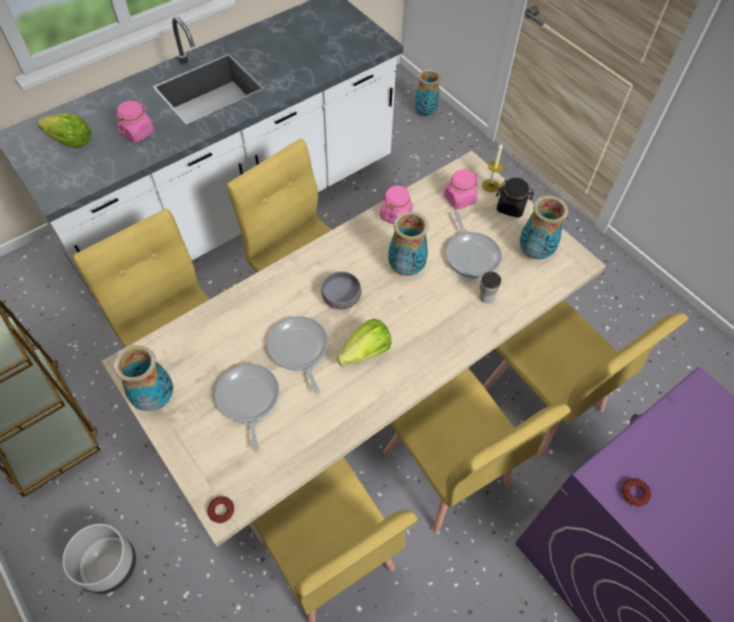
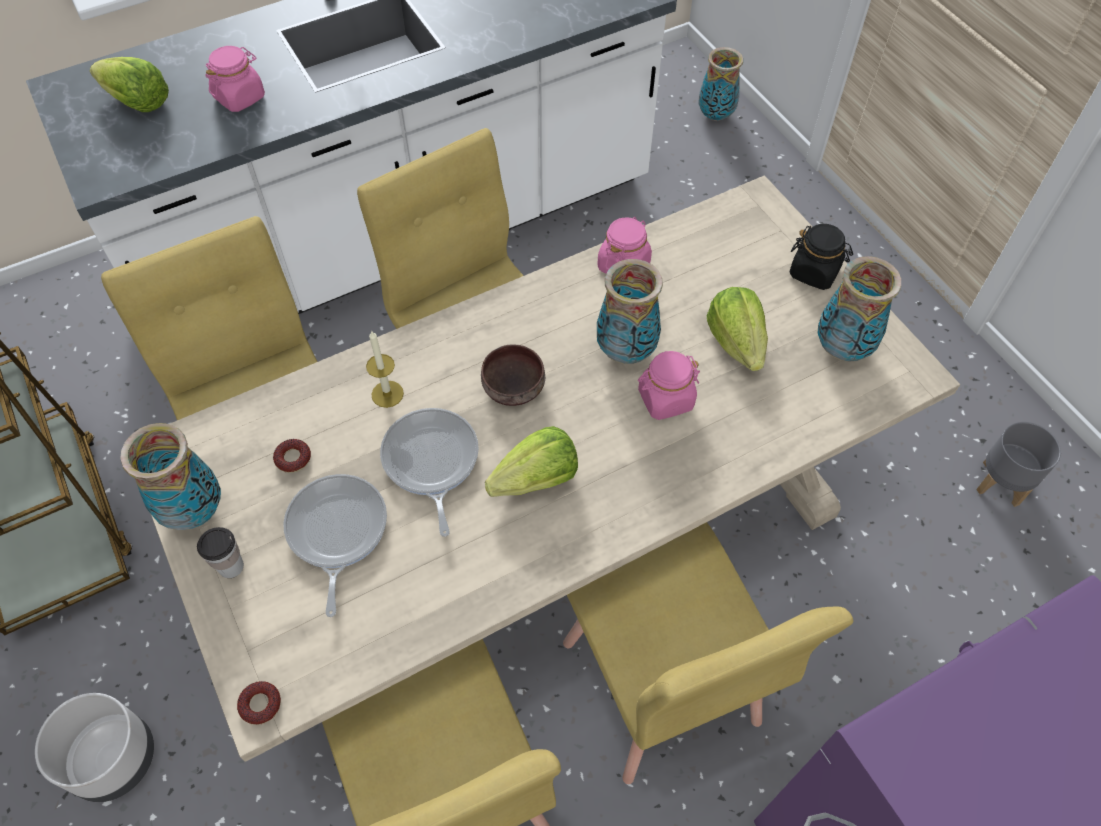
camera: 10 degrees right, 0 degrees up
grey bowl [321,271,361,309] -> brown bowl [481,344,545,406]
pink jar [444,169,478,210] -> pink jar moved to [638,351,700,420]
frying pan [446,211,502,279] -> lettuce [707,287,768,371]
cup [479,272,501,303] -> cup moved to [197,527,244,578]
candle [482,143,503,192] -> candle moved to [366,330,404,408]
yellow chair [483,300,688,457] -> none
donut [621,478,651,507] -> donut moved to [273,439,311,473]
none -> grey planter [976,422,1061,507]

